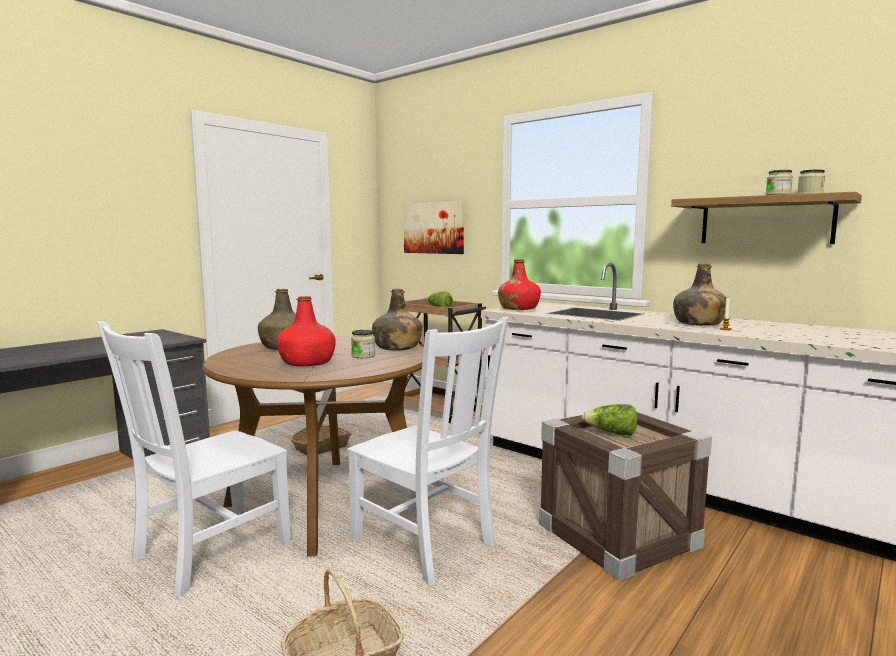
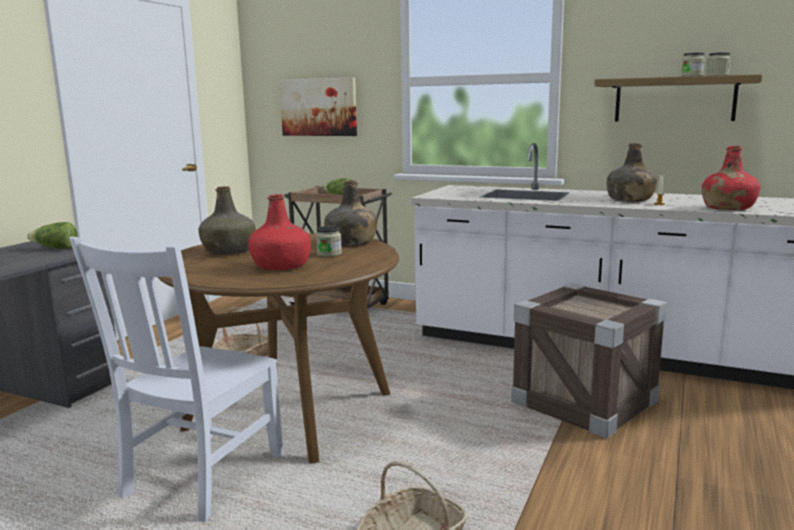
camera: 15 degrees left, 5 degrees up
white chair [347,317,509,585] -> none
red bottle [498,259,541,310] -> red bottle moved to [702,146,761,210]
lettuce [582,404,637,436] -> lettuce moved to [27,222,78,249]

